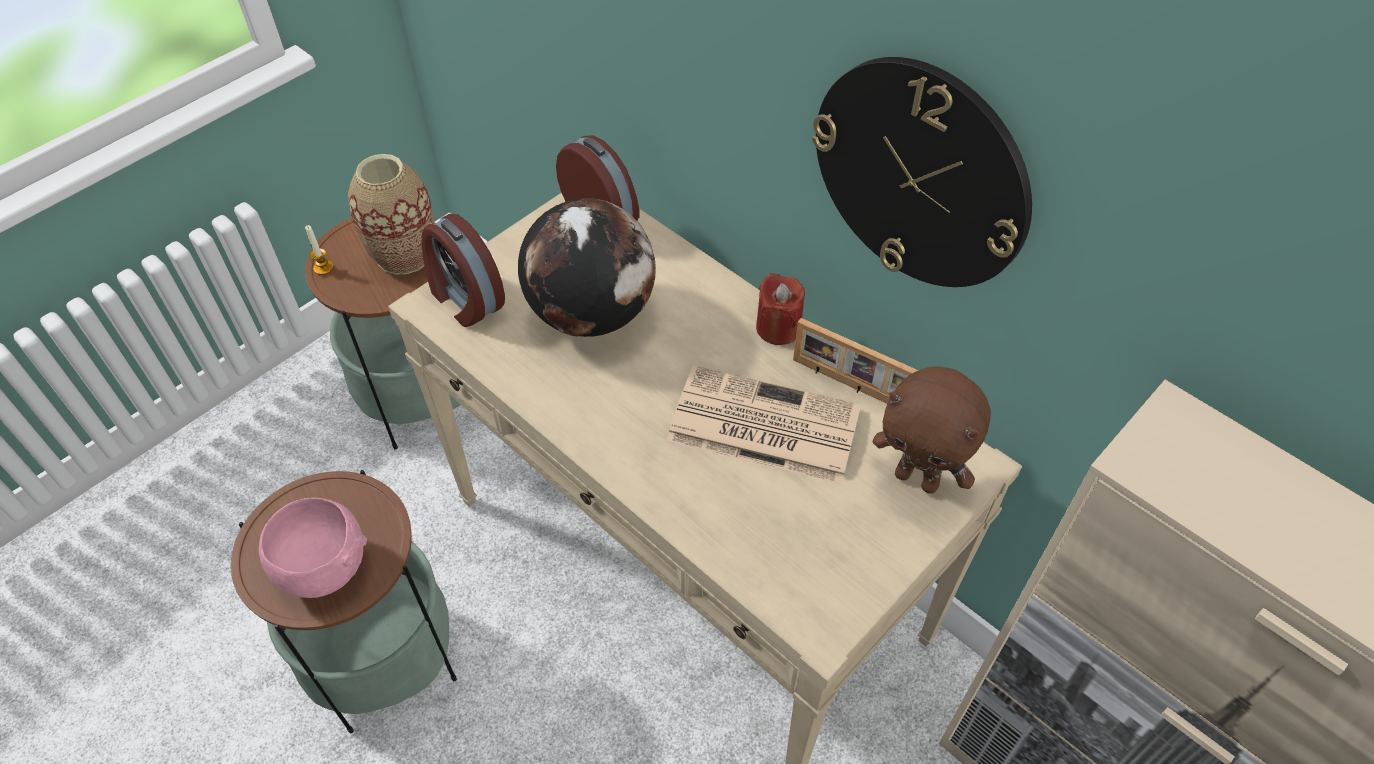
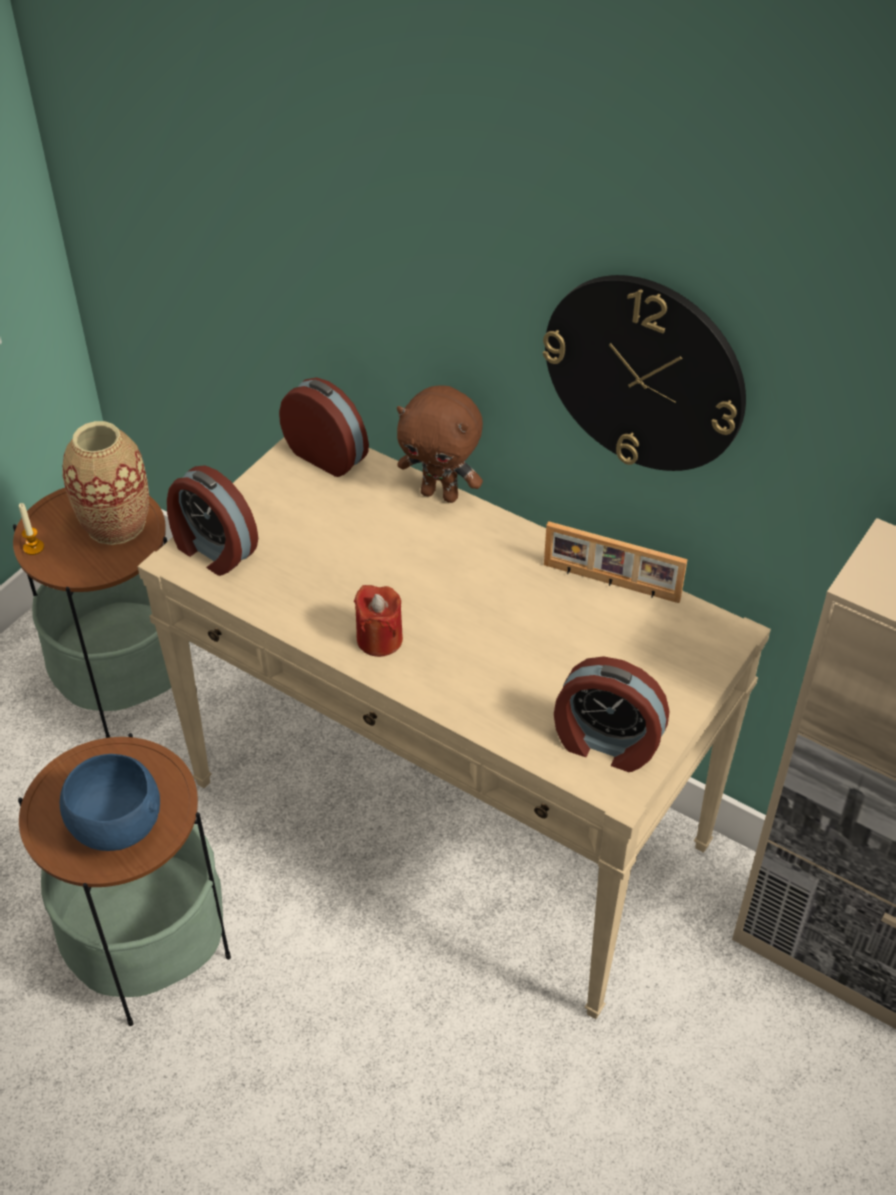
camera: 10 degrees left, 5 degrees down
pink bowl [259,498,367,598] -> blue bowl [60,754,160,851]
globe [518,198,656,337] -> none
newspaper [667,365,861,484] -> none
red candle [756,273,805,345] -> red candle moved to [354,585,403,657]
brown plush toy [873,366,991,494] -> brown plush toy moved to [397,386,483,503]
none -> alarm clock [554,656,669,772]

